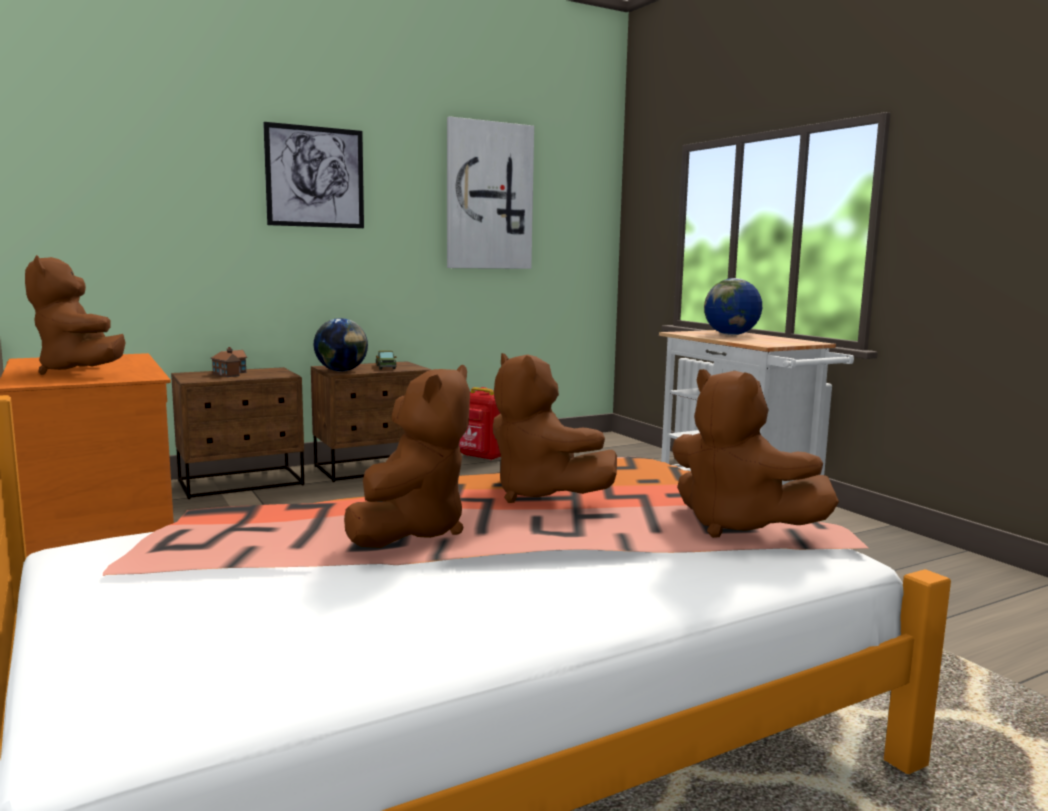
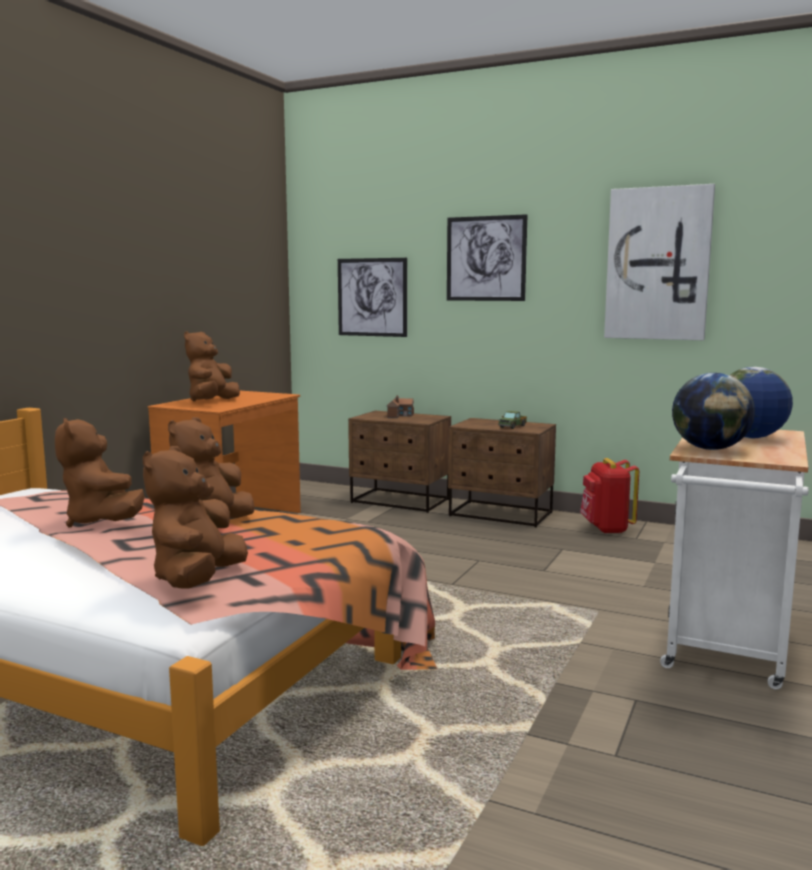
camera: 55 degrees right, 0 degrees up
globe [314,318,368,372] -> globe moved to [672,373,755,450]
brown plush toy [344,365,470,548] -> brown plush toy turned 75 degrees clockwise [55,418,145,527]
none -> picture [338,258,407,337]

